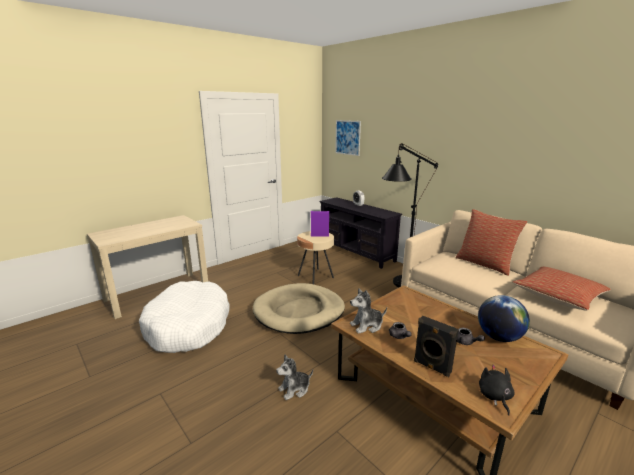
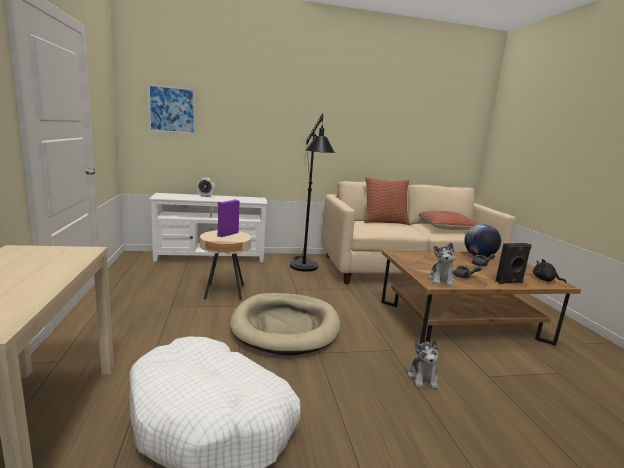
camera: 60 degrees left, 5 degrees down
black tv stand [320,197,402,269] -> white tv stand [149,193,268,263]

